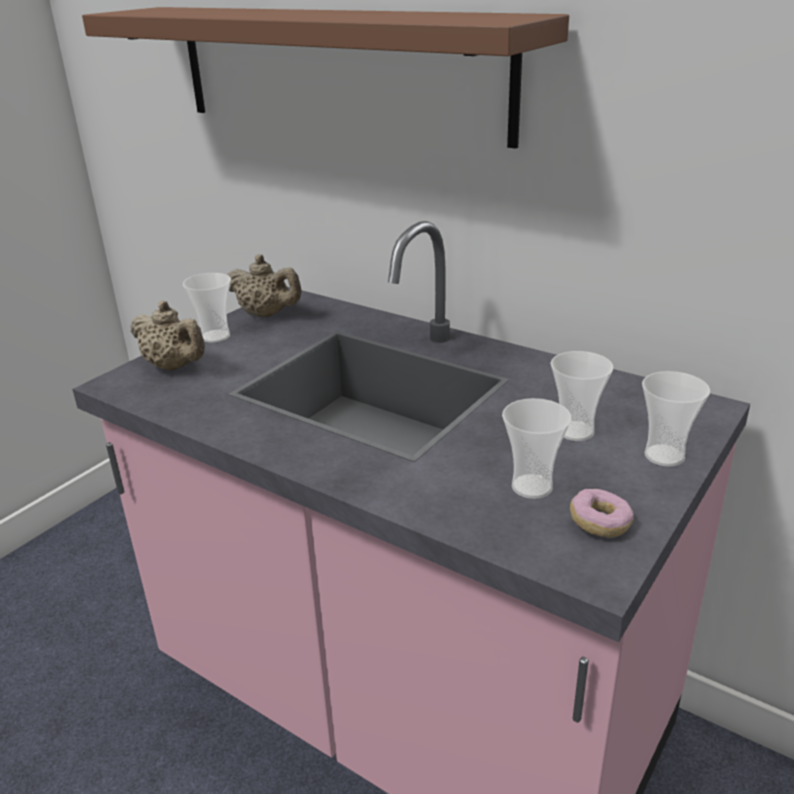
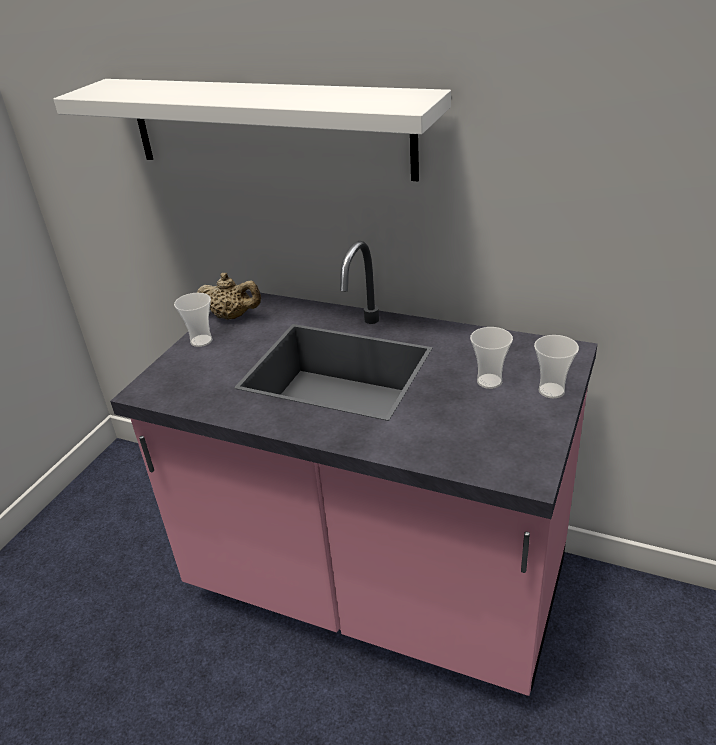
camera: 10 degrees left, 5 degrees up
brown shelf [82,7,569,149] -> white shelf [53,79,451,181]
beige teapot [130,300,205,371] -> none
cup [502,398,572,499] -> none
donut [570,489,634,537] -> none

